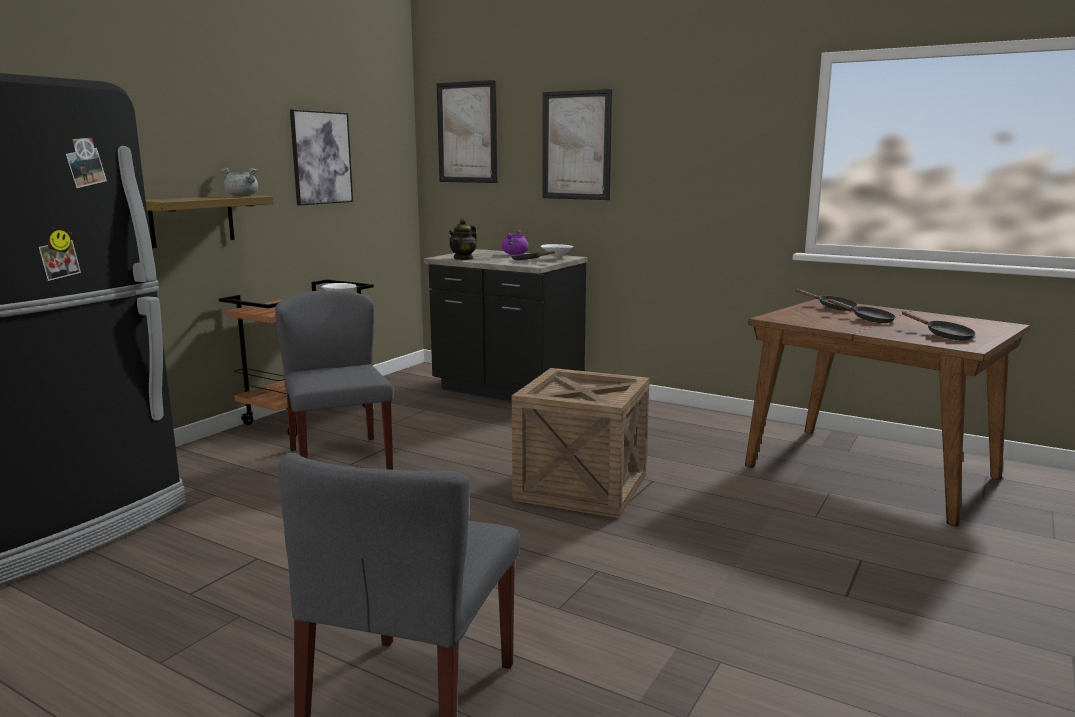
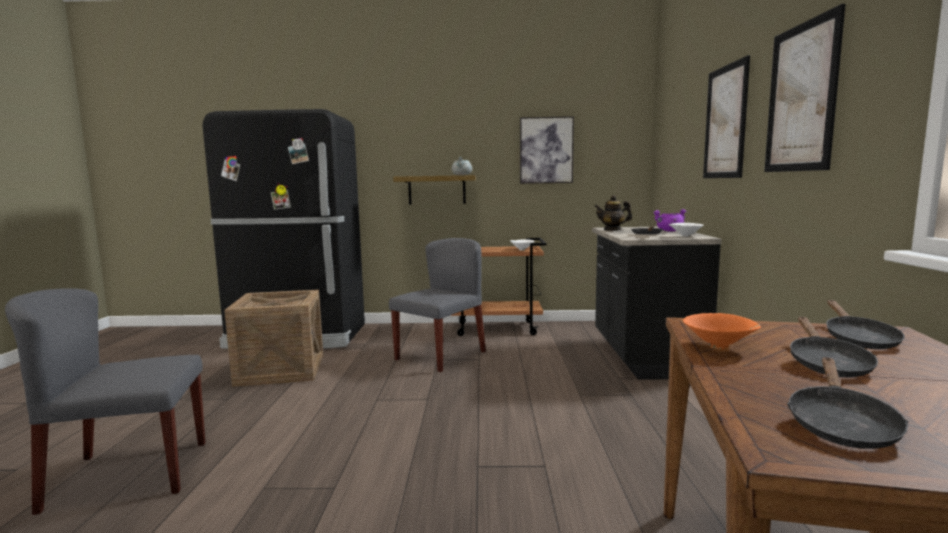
camera: 60 degrees right, 5 degrees down
picture [437,80,497,183] -> picture moved to [764,4,845,172]
crate [512,368,650,518] -> crate moved to [224,290,323,387]
none -> orange bowl [683,313,761,349]

